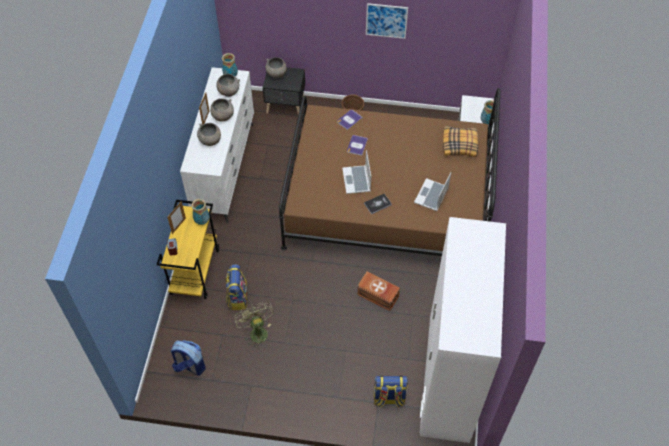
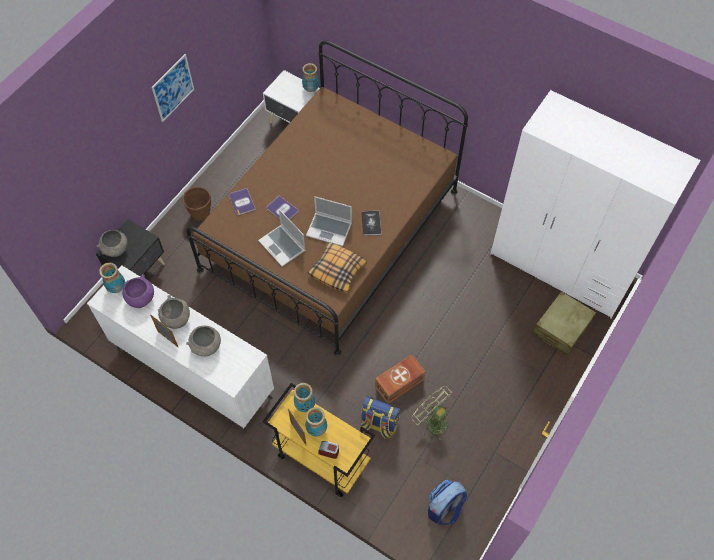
camera: 65 degrees left, 5 degrees up
grey bowl [216,74,240,97] -> purple bowl [122,274,154,308]
green fan [234,302,274,349] -> green fan turned 45 degrees clockwise [411,386,452,441]
brown storage box [357,272,400,311] -> brown storage box moved to [375,355,425,404]
backpack [374,376,408,408] -> beige suitcase [533,291,596,356]
laptop [414,172,451,211] -> laptop moved to [258,209,305,266]
pillow [443,126,478,157] -> pillow moved to [308,242,367,293]
none -> vase [305,407,327,437]

